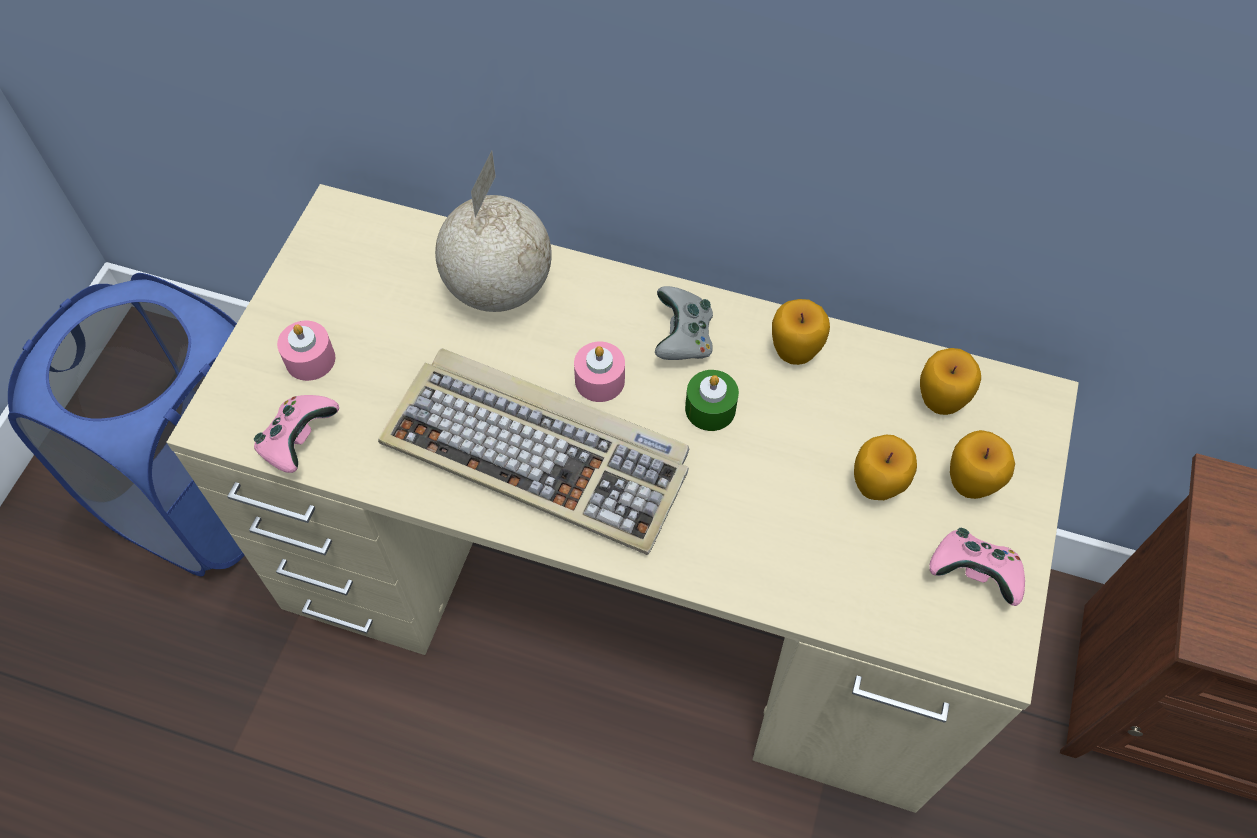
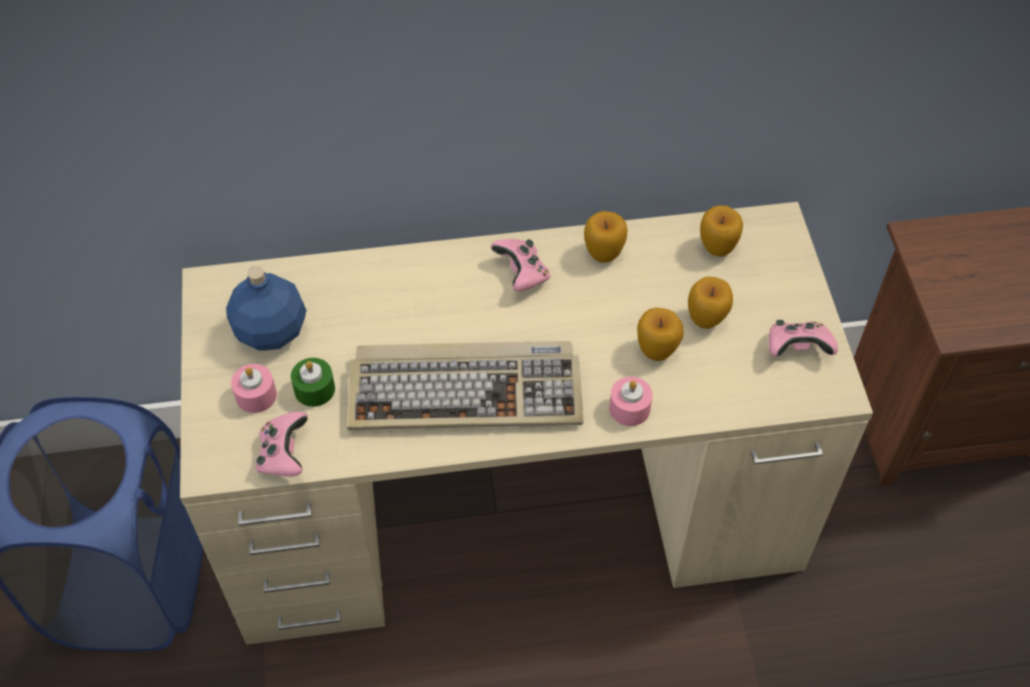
camera: 25 degrees left, 5 degrees down
globe [435,151,552,312] -> none
pink candle [574,342,625,402] -> pink candle moved to [609,377,653,426]
grey game controller [655,286,713,360] -> pink game controller [491,239,550,292]
green candle [685,370,739,431] -> green candle moved to [291,358,335,407]
apple [950,430,1015,499] -> apple moved to [637,308,684,361]
none -> blue bottle [226,266,306,351]

